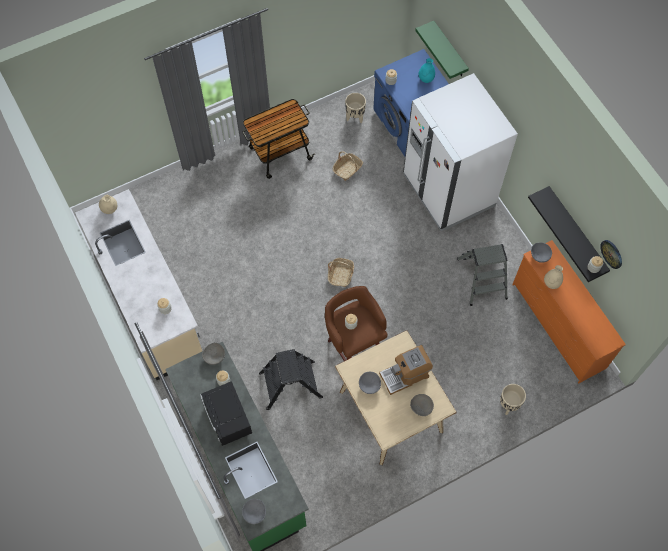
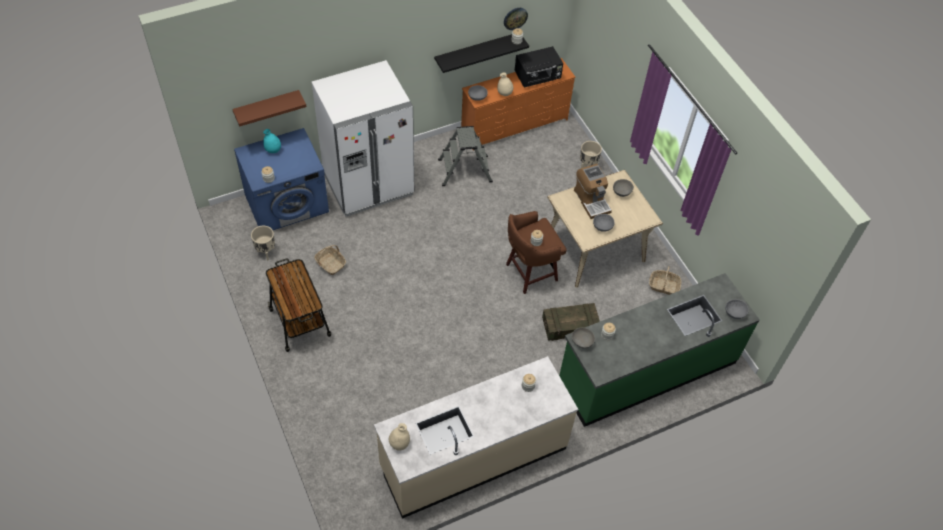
camera: 90 degrees left, 10 degrees down
black microwave [200,381,252,446] -> black microwave moved to [515,46,563,87]
black step ladder [259,349,323,410] -> crate [542,303,600,341]
basket [328,258,354,287] -> basket moved to [649,266,681,295]
green shelf [415,21,469,79] -> brown shelf [232,90,307,127]

